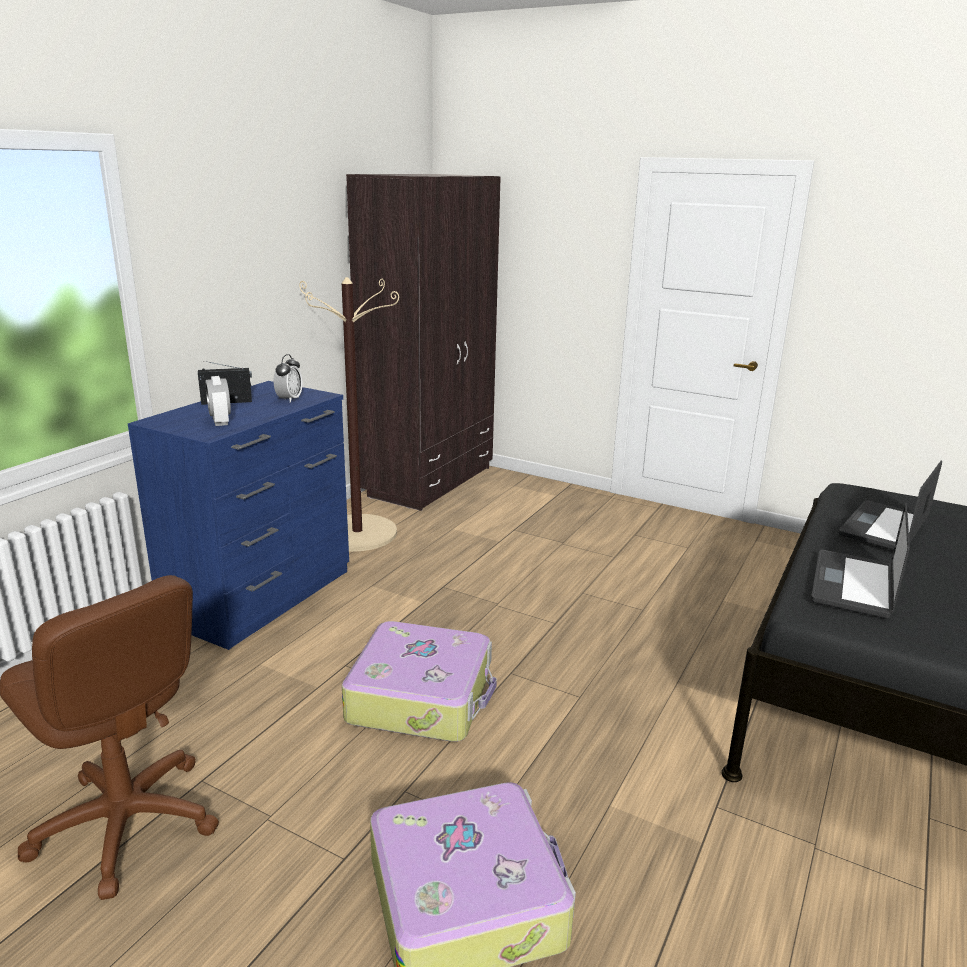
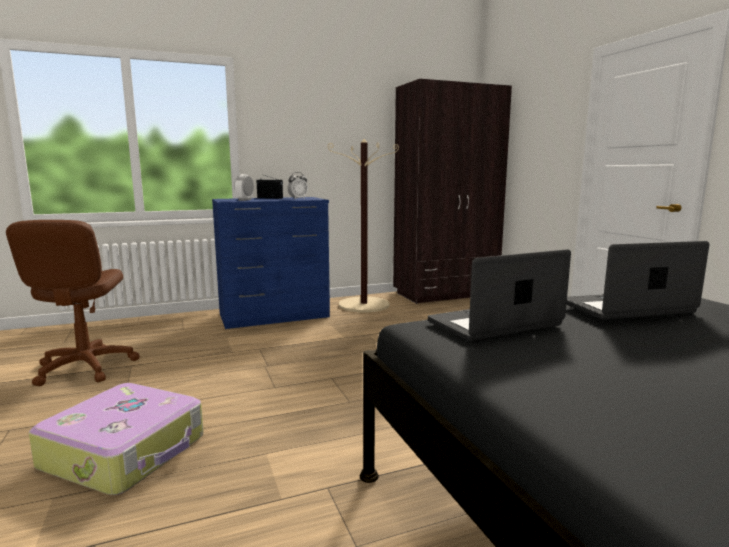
camera: 40 degrees right, 10 degrees down
suitcase [342,621,497,742] -> none

